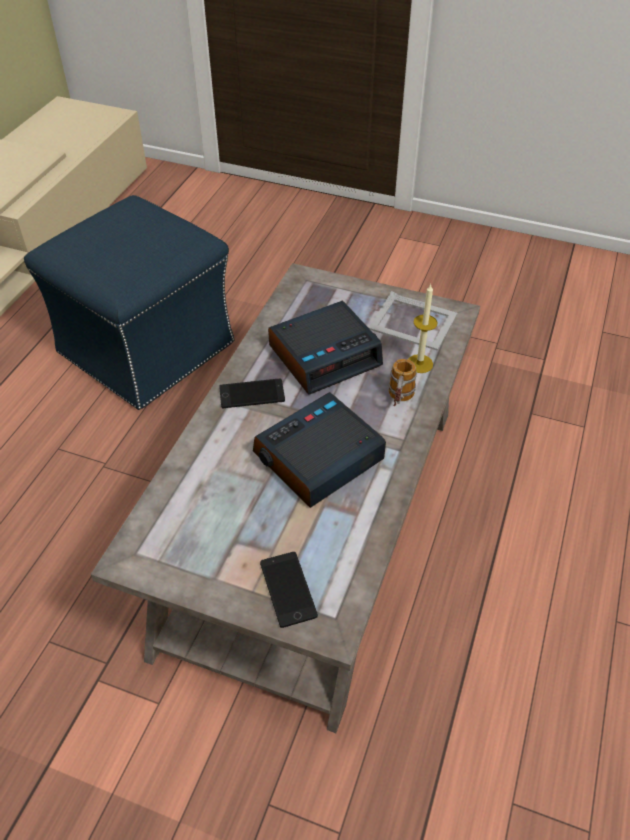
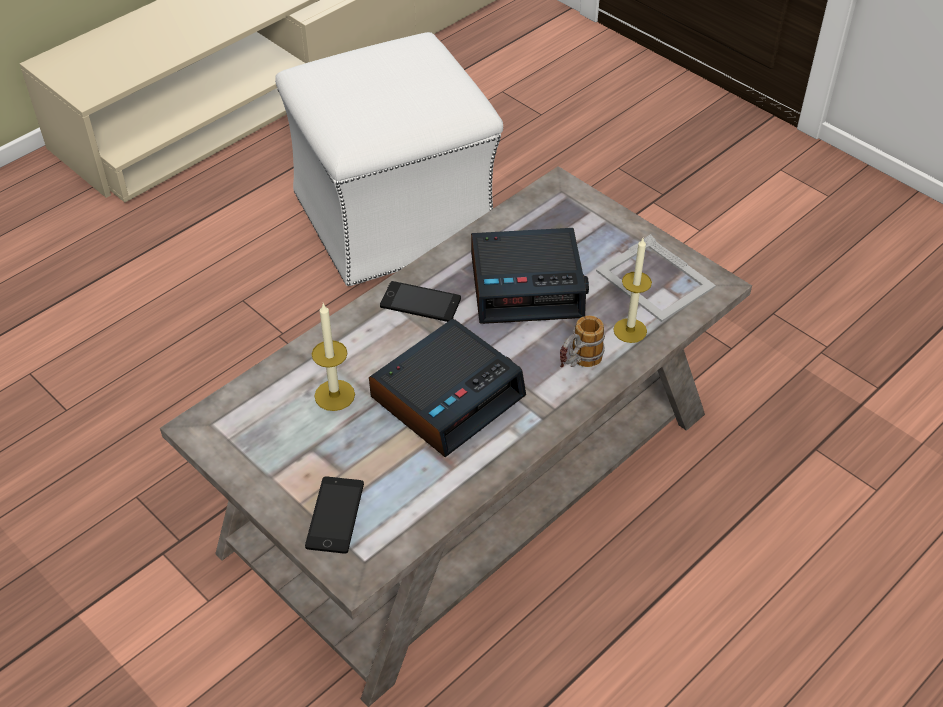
camera: 25 degrees right, 0 degrees up
blue ottoman [24,195,234,410] -> white ottoman [275,32,503,286]
alarm clock [253,392,386,508] -> alarm clock turned 150 degrees clockwise [369,318,526,457]
none -> candle [312,303,355,411]

